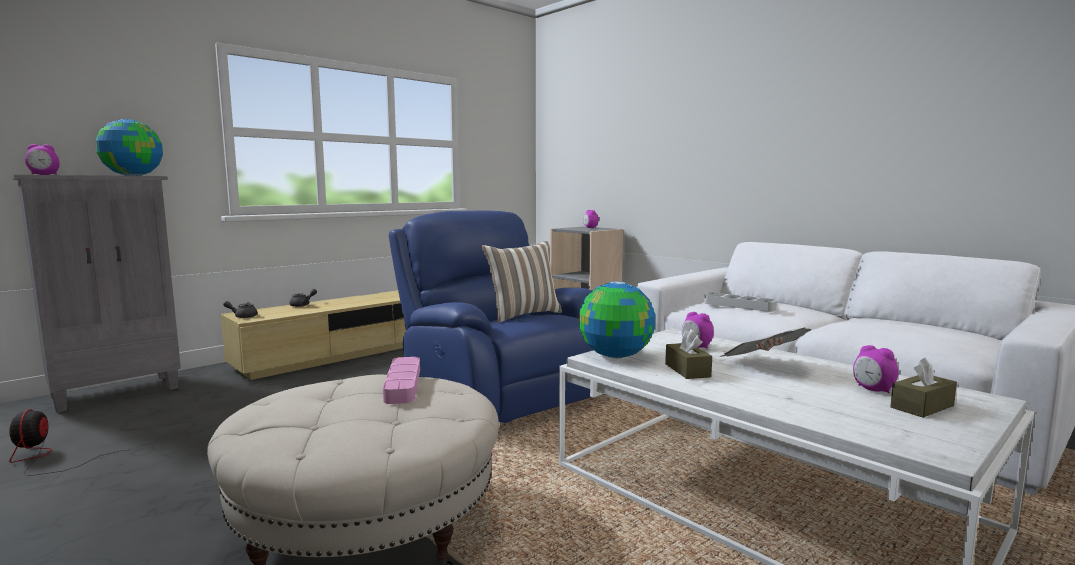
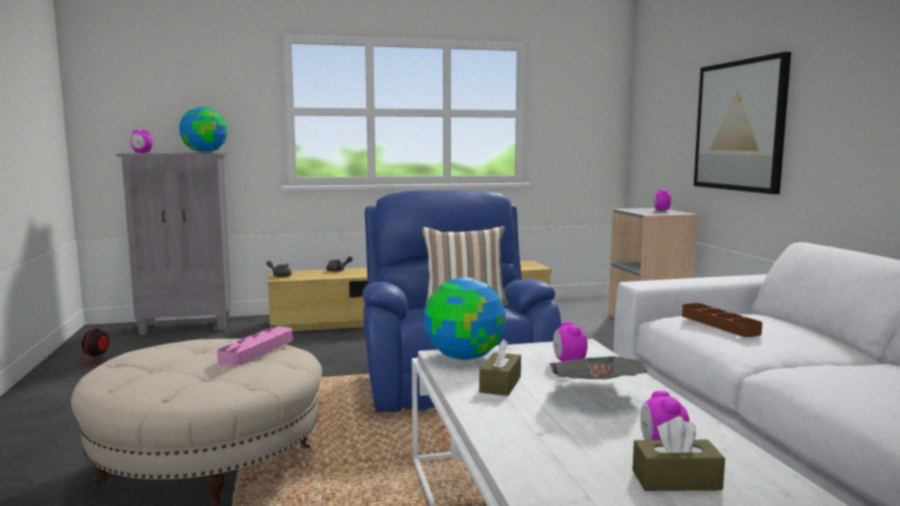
camera: 30 degrees right, 0 degrees up
grey tray [704,293,777,312] -> brown tray [682,303,762,337]
none -> picture [694,52,791,194]

